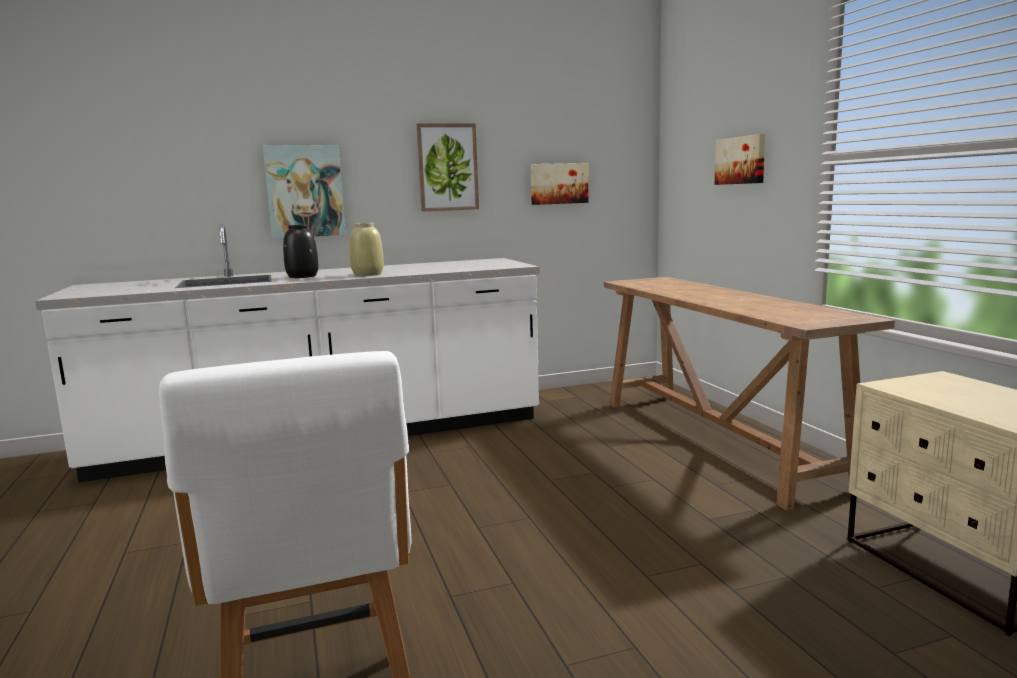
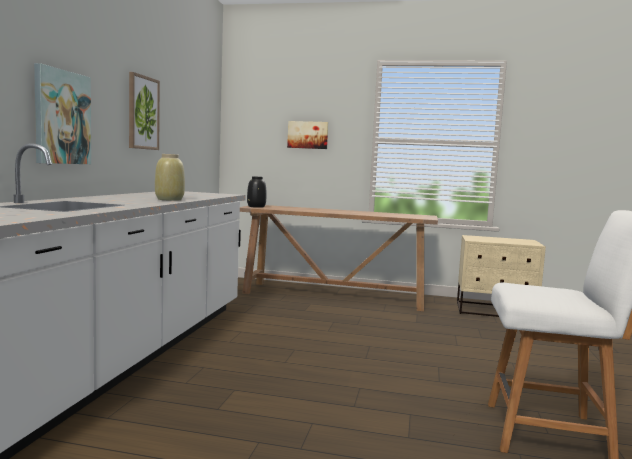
camera: 60 degrees left, 5 degrees down
black vase [283,225,318,278] -> black vase moved to [247,176,266,208]
picture [531,163,588,205] -> none

